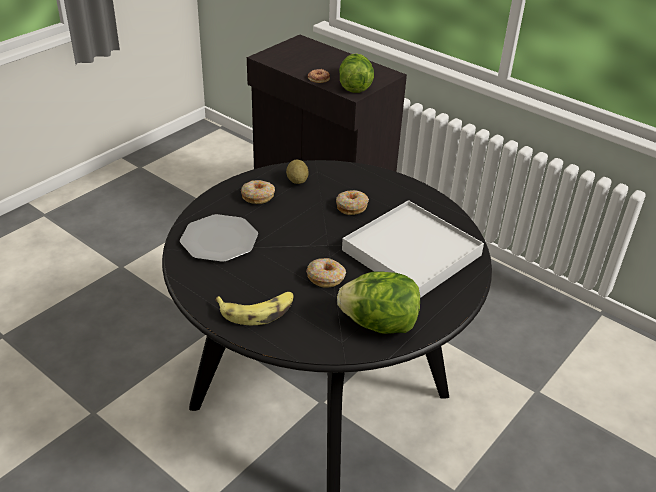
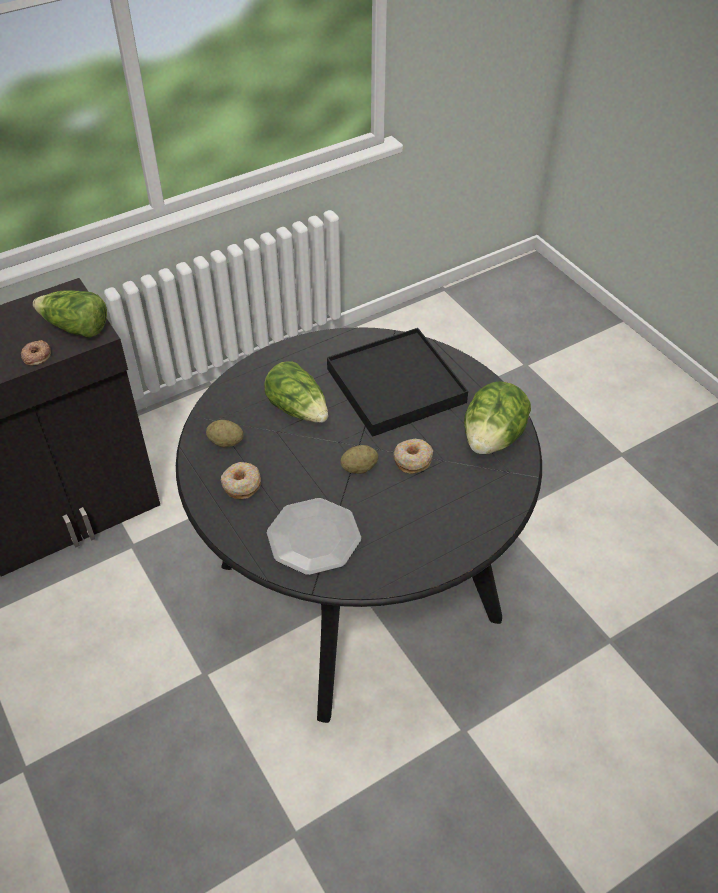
camera: 70 degrees left, 10 degrees up
banana [215,292,294,325] -> none
donut [336,190,369,215] -> lettuce [264,361,328,423]
white tray [342,200,484,298] -> black tray [327,328,468,437]
none -> potato [341,445,378,474]

